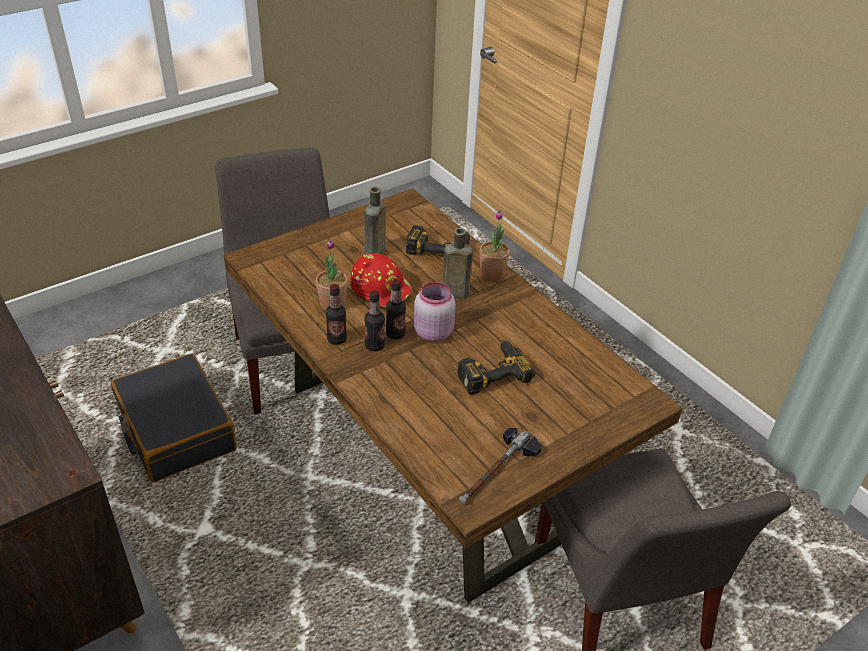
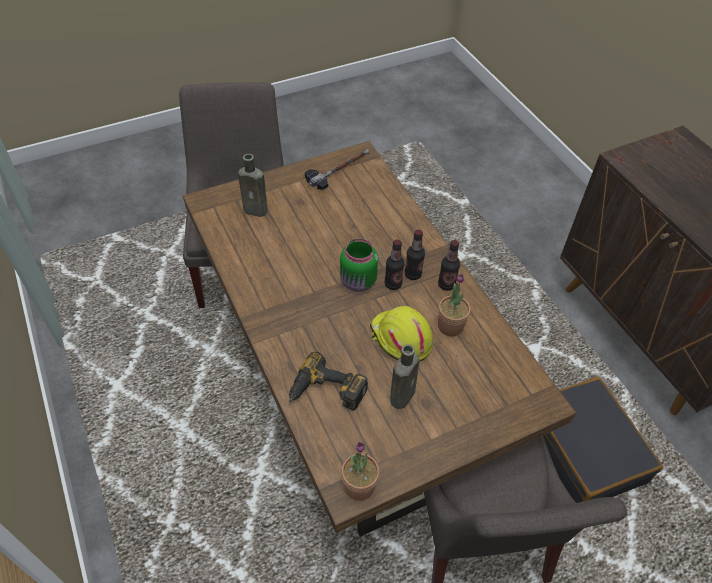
camera: 170 degrees left, 10 degrees up
red hard hat [350,253,413,310] -> yellow hard hat [370,306,433,362]
pink jar [414,282,456,342] -> green jar [340,239,378,292]
brown bottle [443,228,473,299] -> brown bottle moved to [238,154,268,217]
power drill [457,340,535,394] -> none
potted plant [479,211,510,281] -> potted plant moved to [341,442,380,501]

